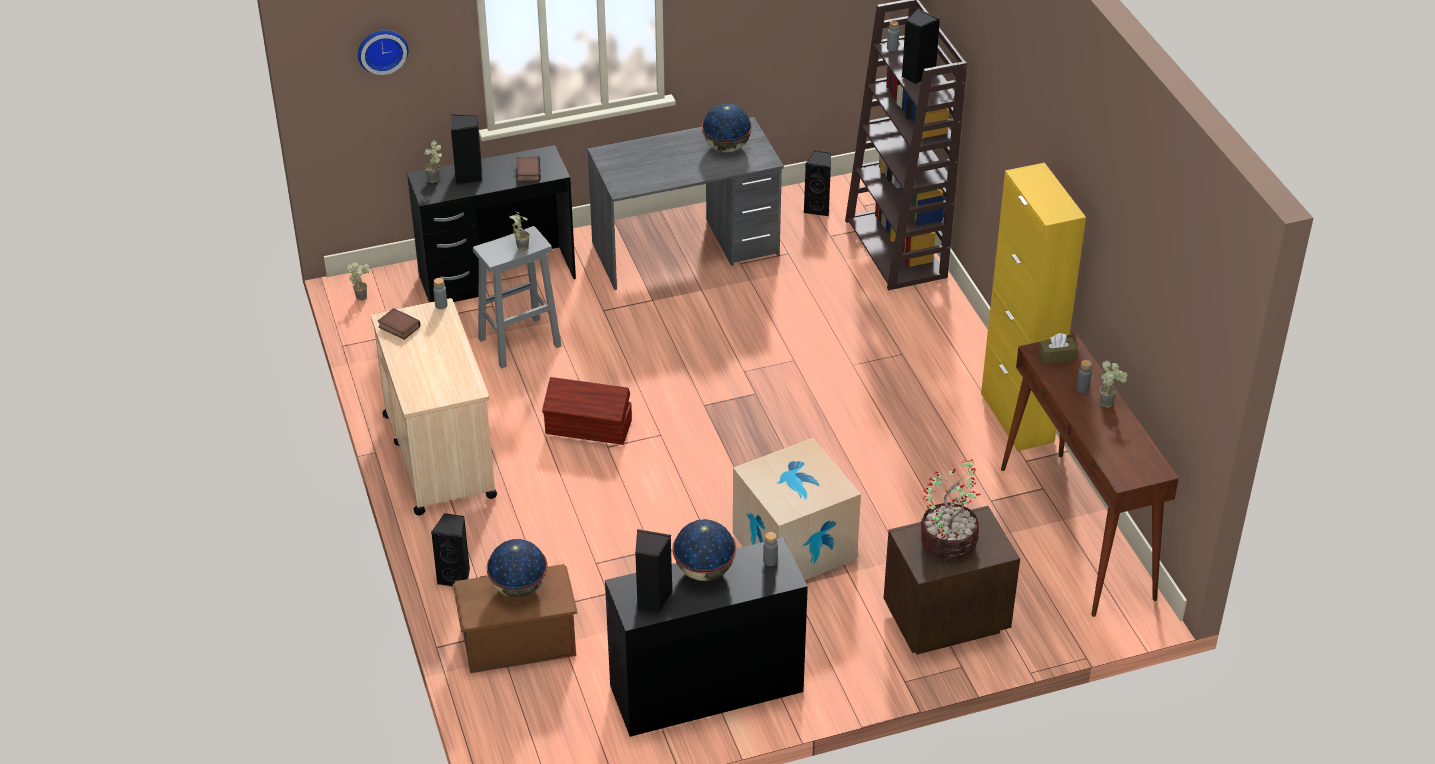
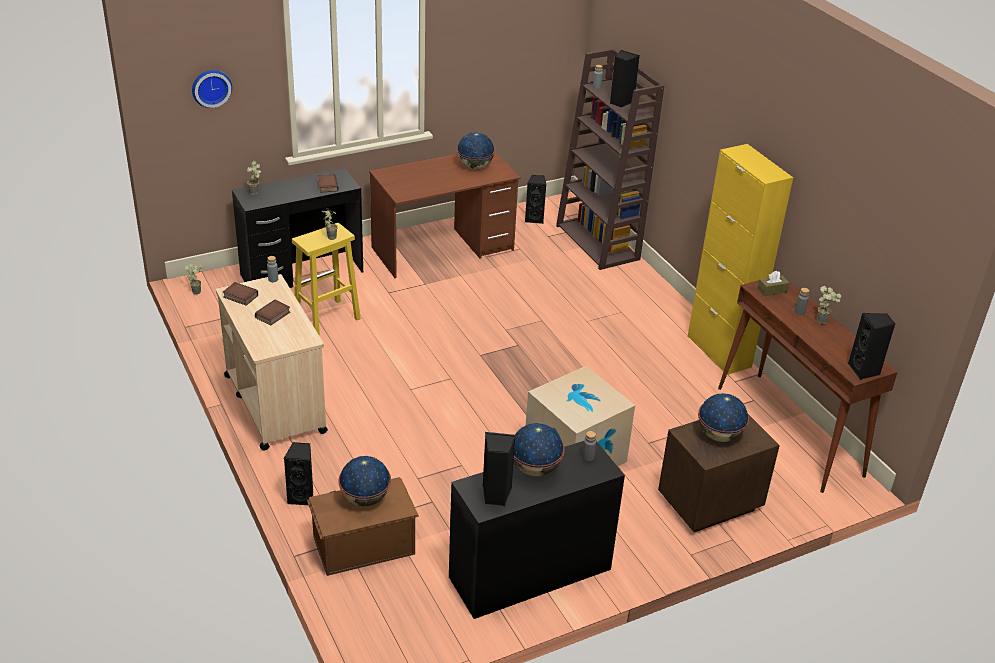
camera: 10 degrees left, 5 degrees down
black speaker [451,114,482,185] -> black speaker moved to [848,313,896,380]
grey stool [473,226,561,368] -> yellow stool [292,223,361,336]
brown storage box [542,377,632,445] -> none
grey desk [587,117,784,290] -> brown desk [369,152,521,278]
potted plant [921,459,981,560] -> globe [698,393,749,442]
none -> book [255,300,290,326]

